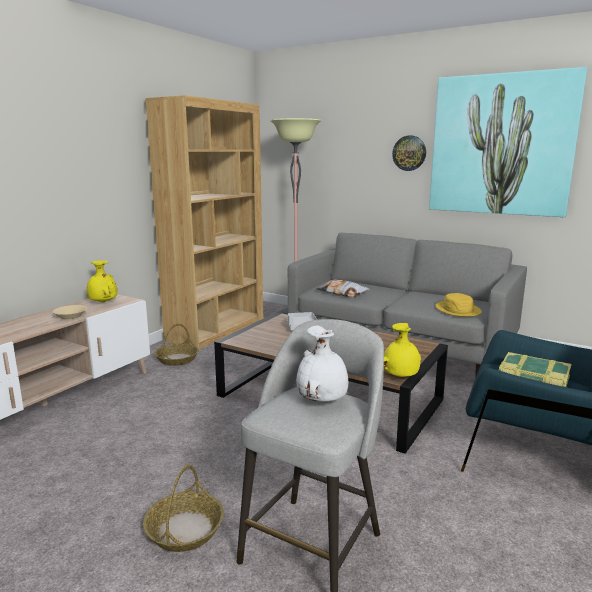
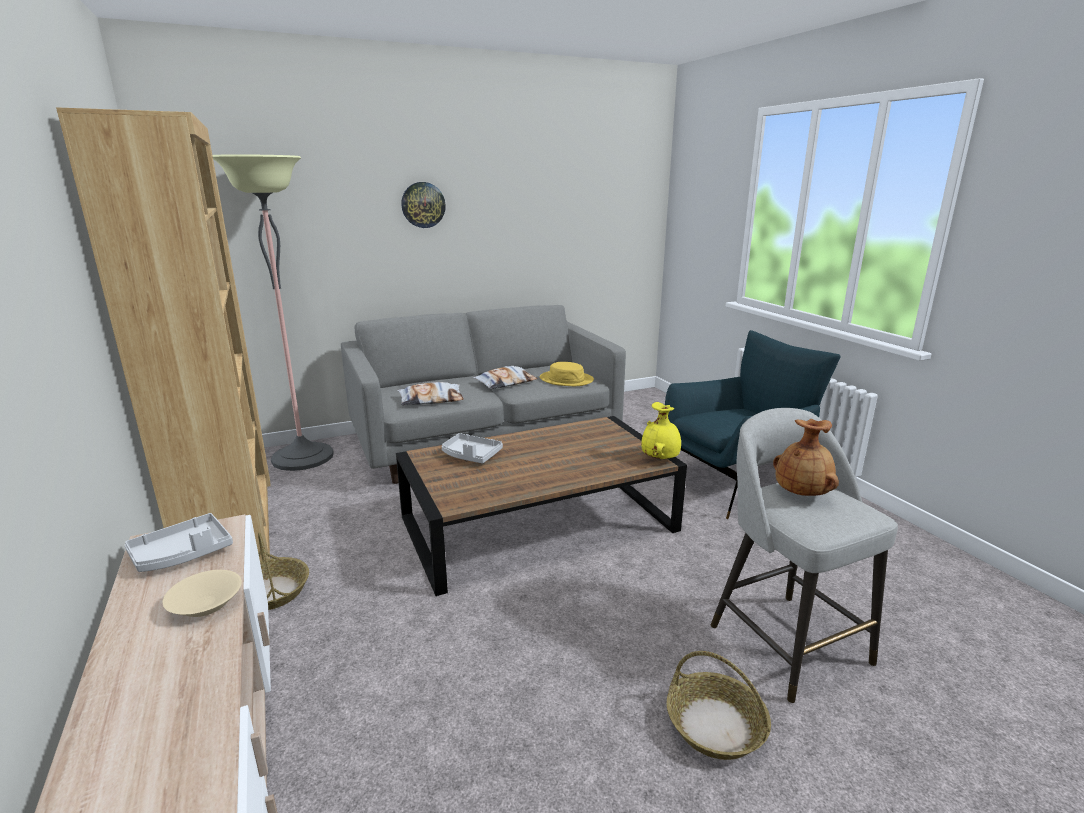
camera: 55 degrees left, 5 degrees up
yellow vase [87,260,117,303] -> grey tray [124,513,233,572]
white vase [296,325,348,402] -> brown vase [773,419,839,496]
picture [429,67,587,217] -> none
book [499,352,572,387] -> none
none -> pillow [473,366,538,389]

